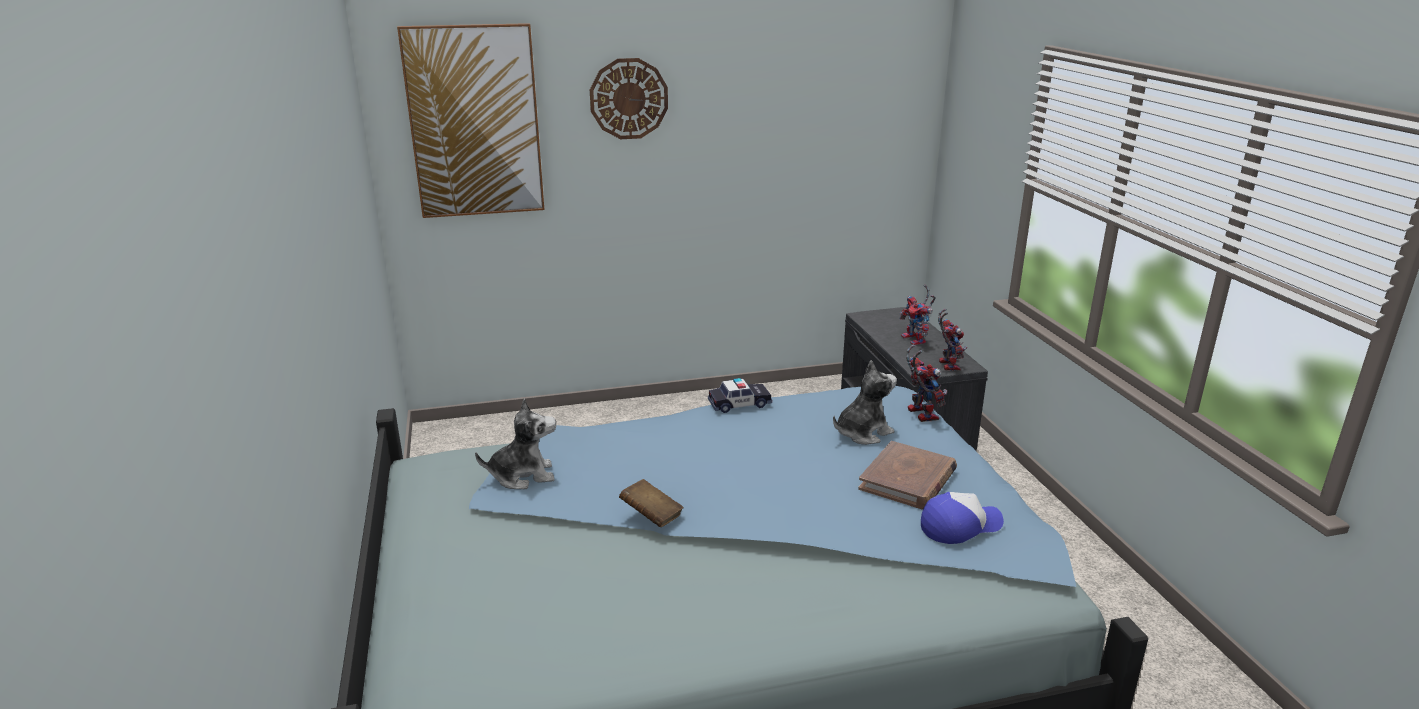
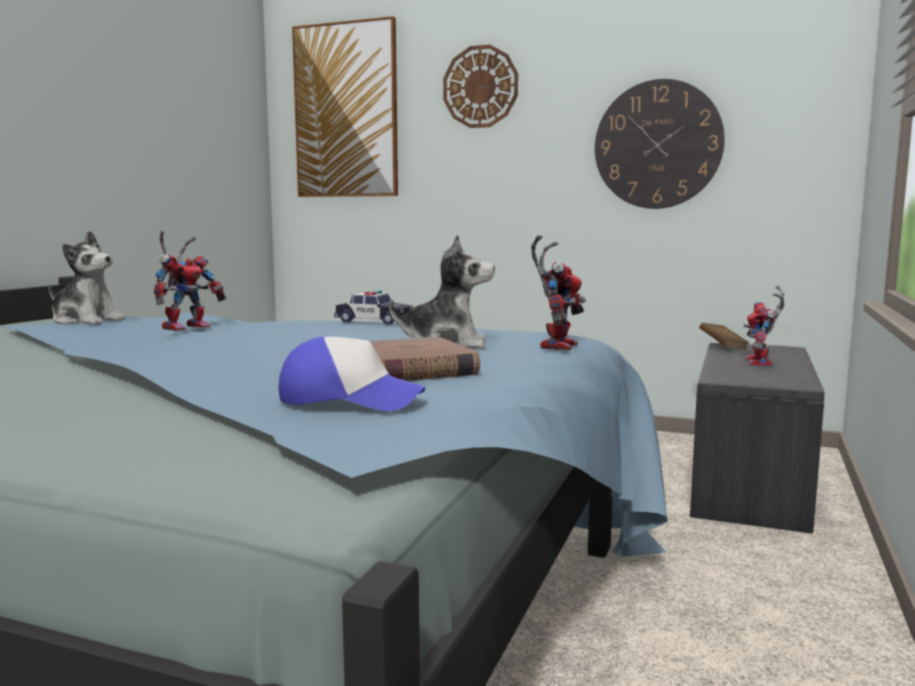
camera: 35 degrees right, 15 degrees down
brown book [619,479,684,528] -> brown book moved to [699,323,749,349]
toy robot [938,309,967,371] -> toy robot moved to [154,231,226,331]
none -> wall clock [595,79,725,209]

